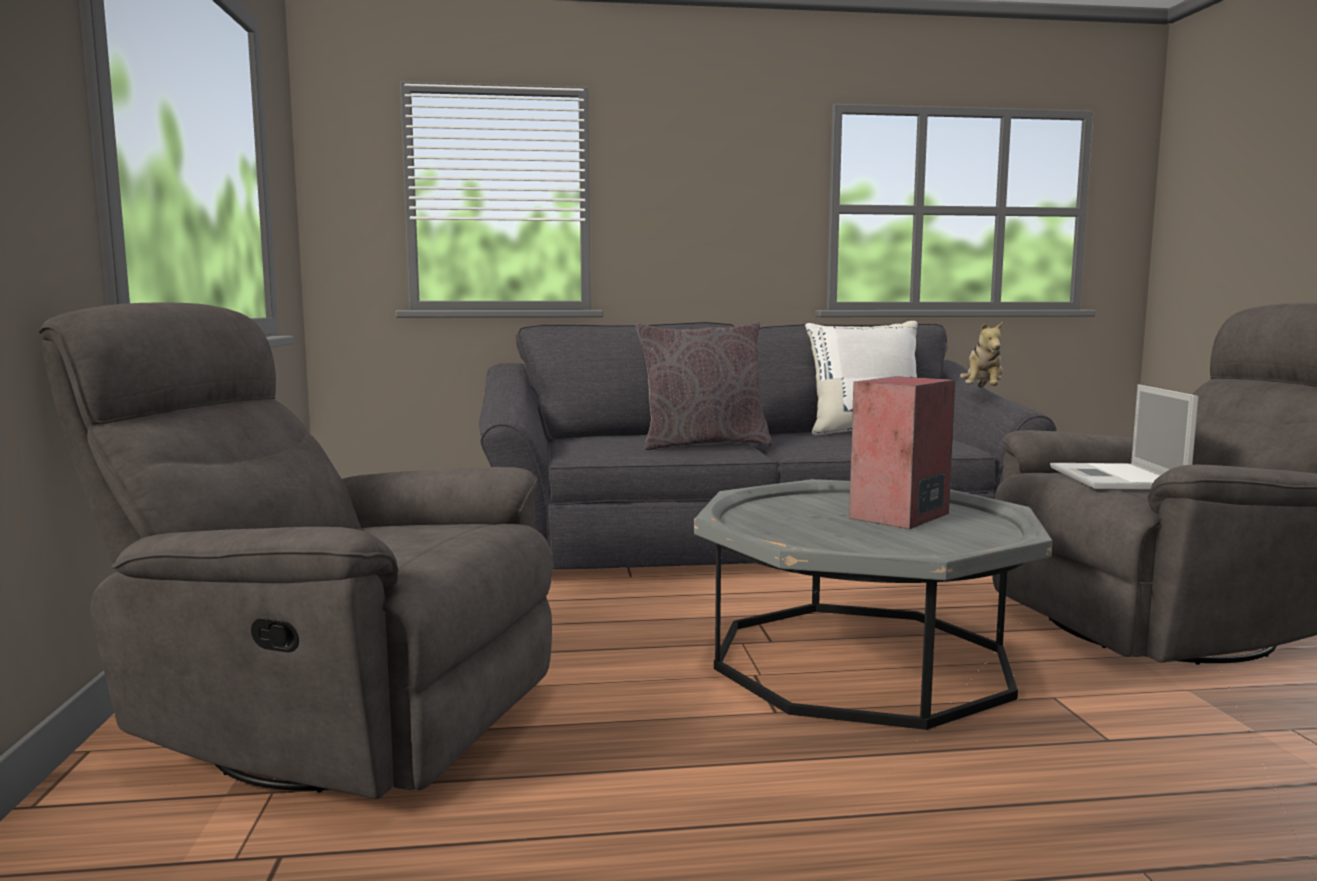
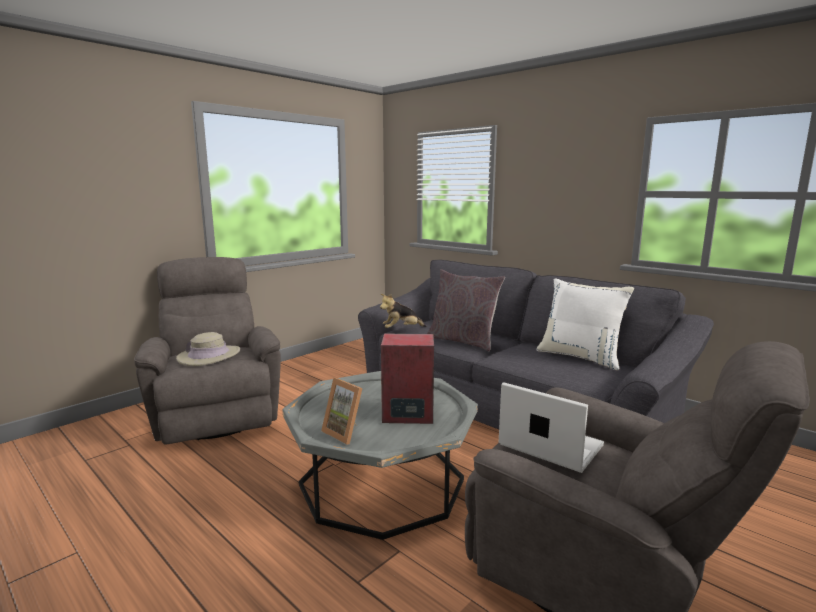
camera: 50 degrees right, 5 degrees up
plush toy [960,322,1003,388] -> plush toy moved to [380,294,426,328]
laptop [1050,384,1199,490] -> laptop turned 75 degrees clockwise [499,382,604,473]
none -> beige hat [176,332,240,366]
none -> picture frame [321,378,362,444]

